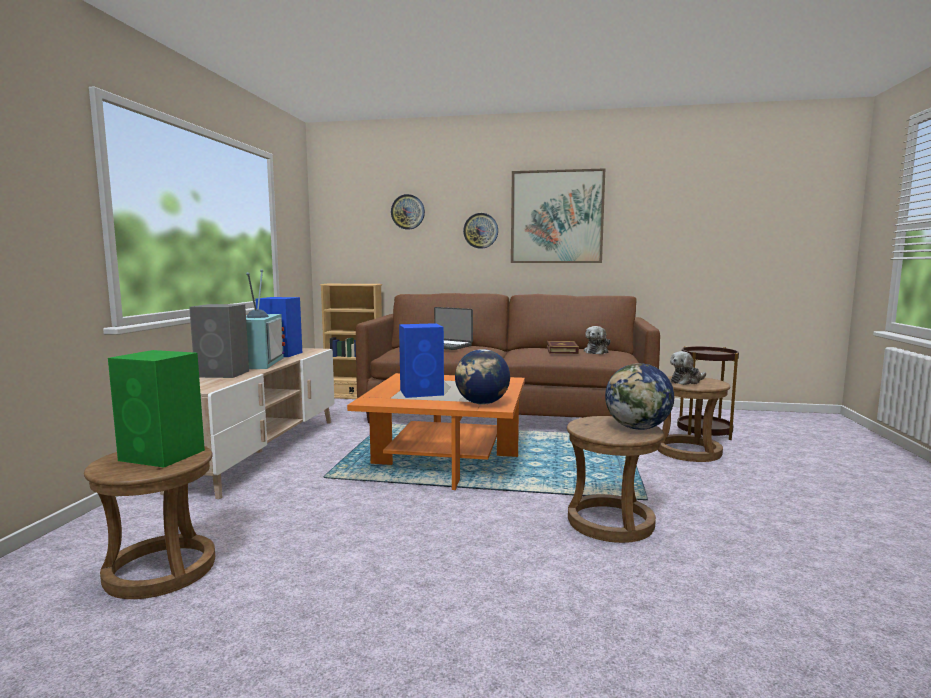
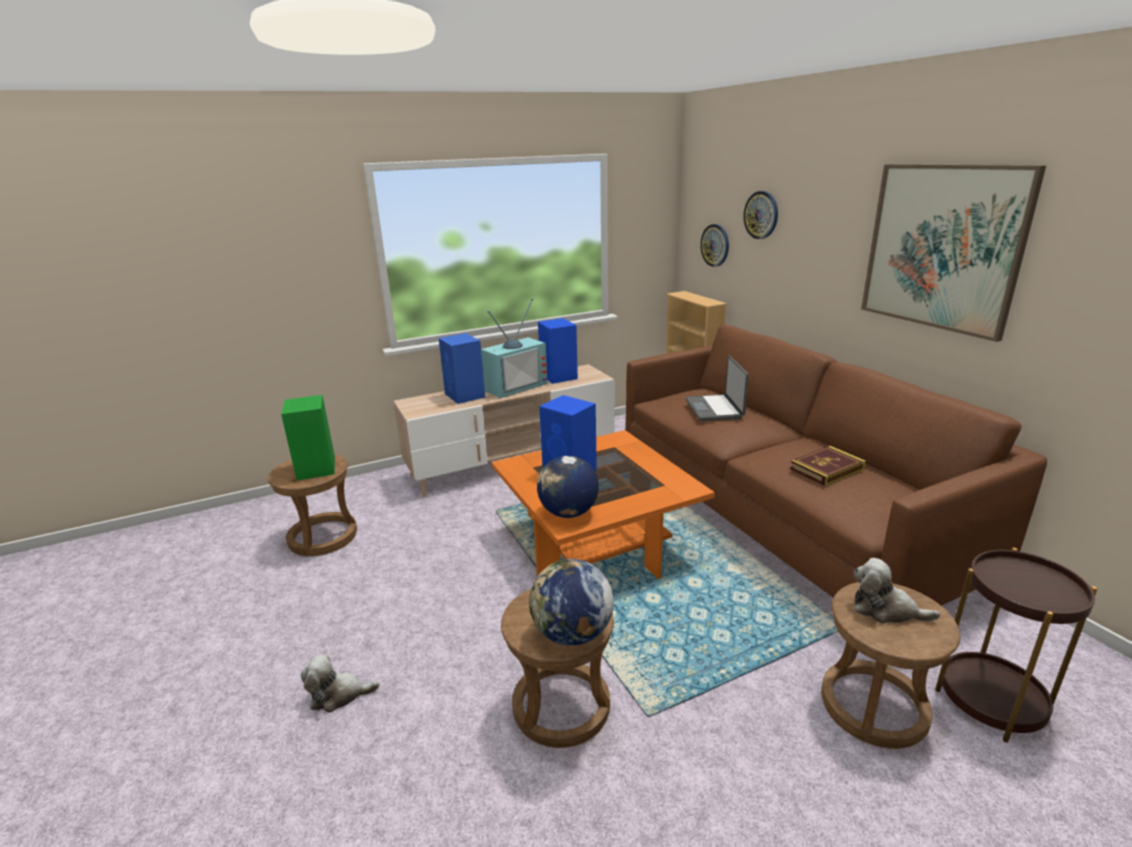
camera: 55 degrees right, 15 degrees up
grey speaker [189,304,249,378] -> blue speaker [439,333,485,404]
wall clock [463,213,498,249] -> wall clock moved to [700,224,729,267]
plush toy [584,326,610,354] -> plush toy moved to [301,655,379,713]

